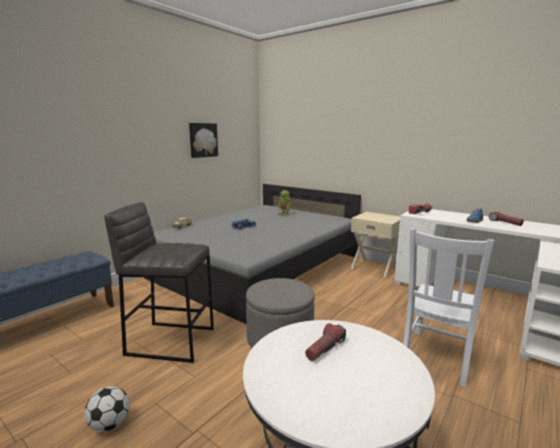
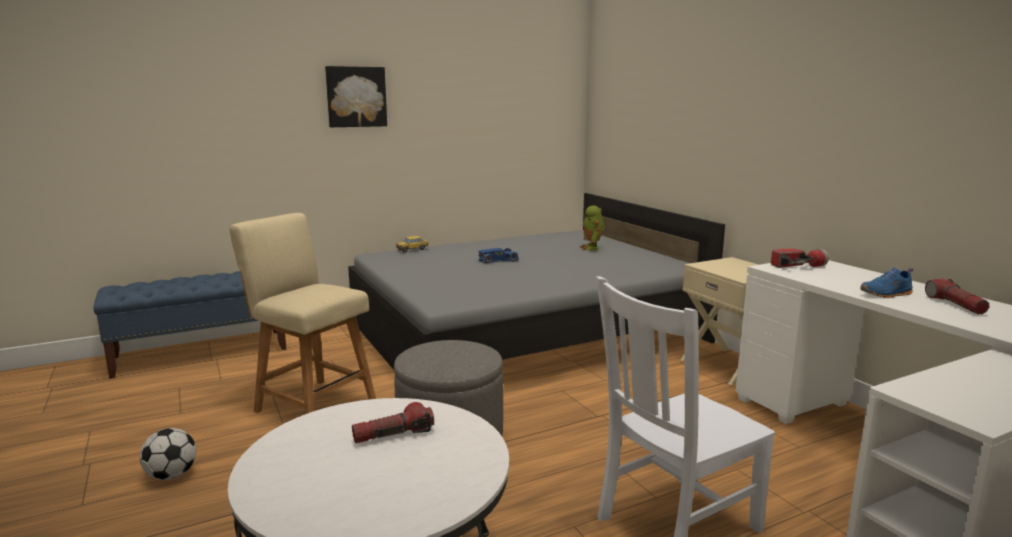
camera: 25 degrees right, 0 degrees up
grey stool [104,202,214,363] -> beige chair [230,213,376,414]
picture [189,123,218,158] -> picture moved to [325,66,387,127]

